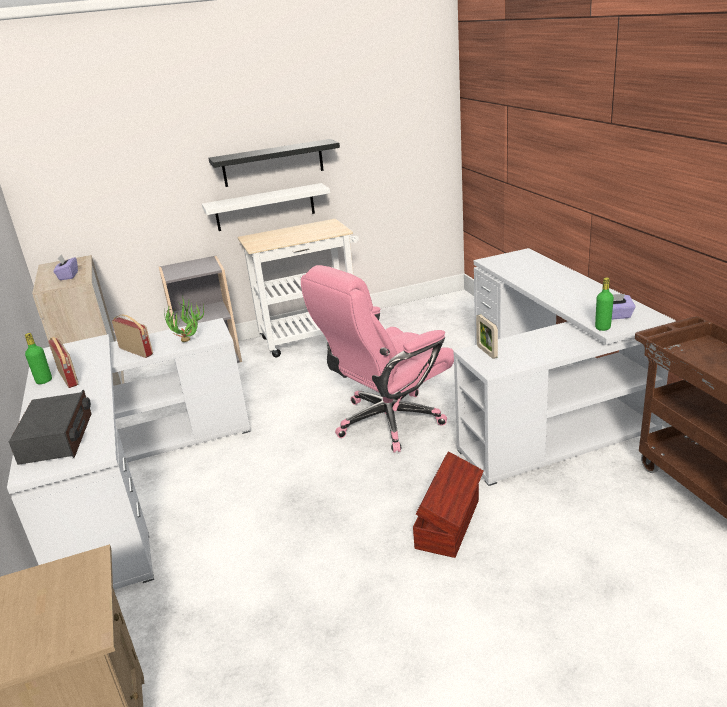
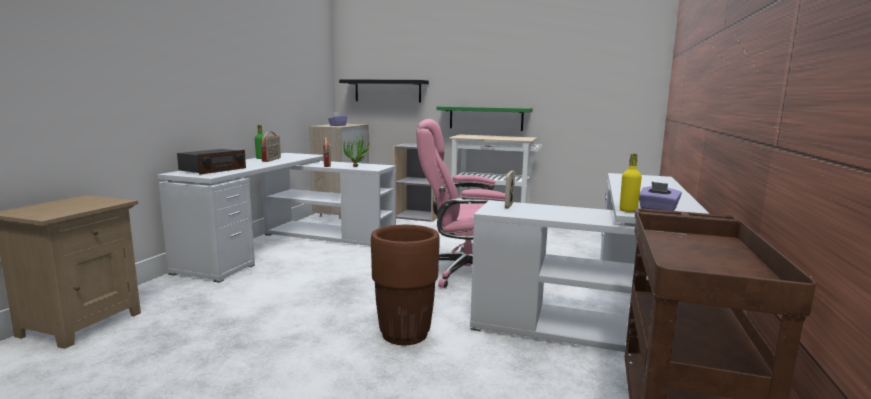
camera: 35 degrees right, 15 degrees down
white shelf [202,183,330,231] -> green shelf [437,106,533,131]
black shelf [208,139,340,187] -> black shelf moved to [339,79,429,103]
brown storage box [413,452,484,558] -> brown planter [371,225,440,345]
green bottle [595,277,614,331] -> yellow bottle [620,154,642,212]

